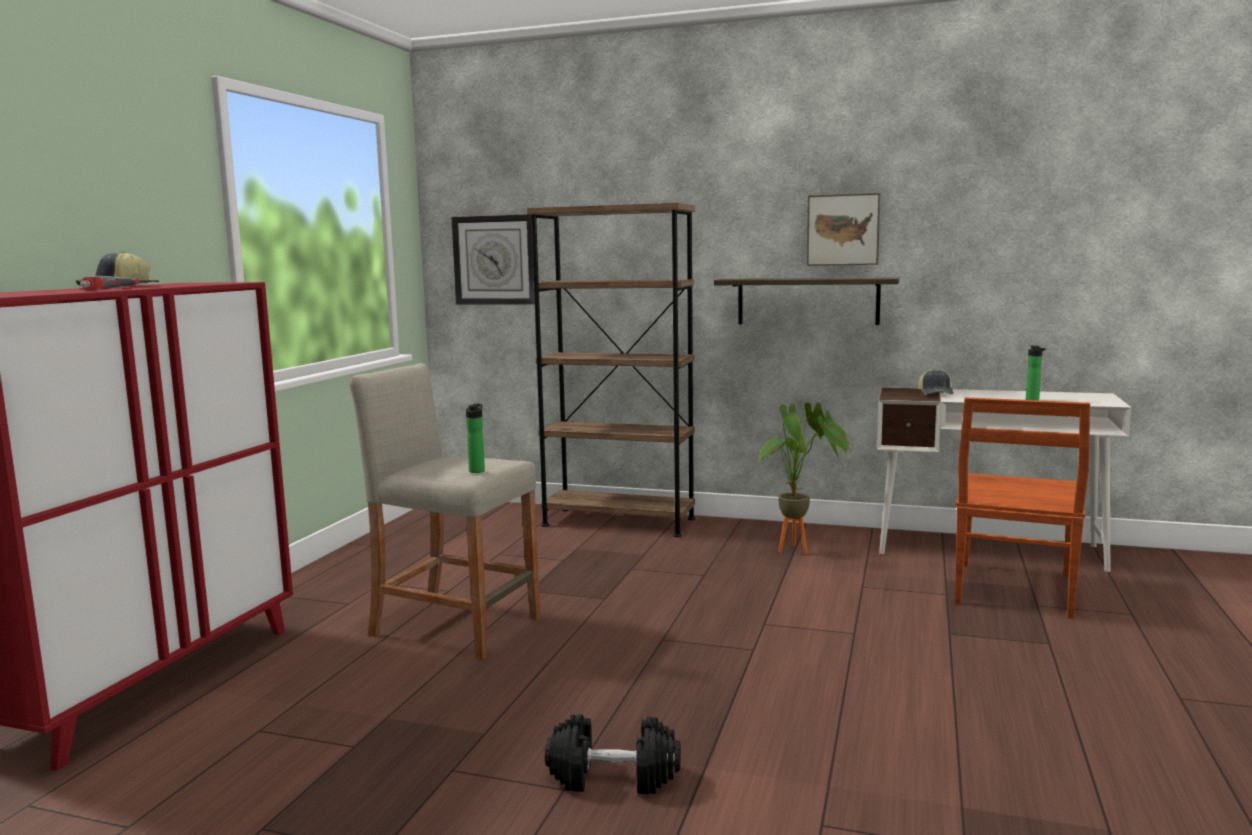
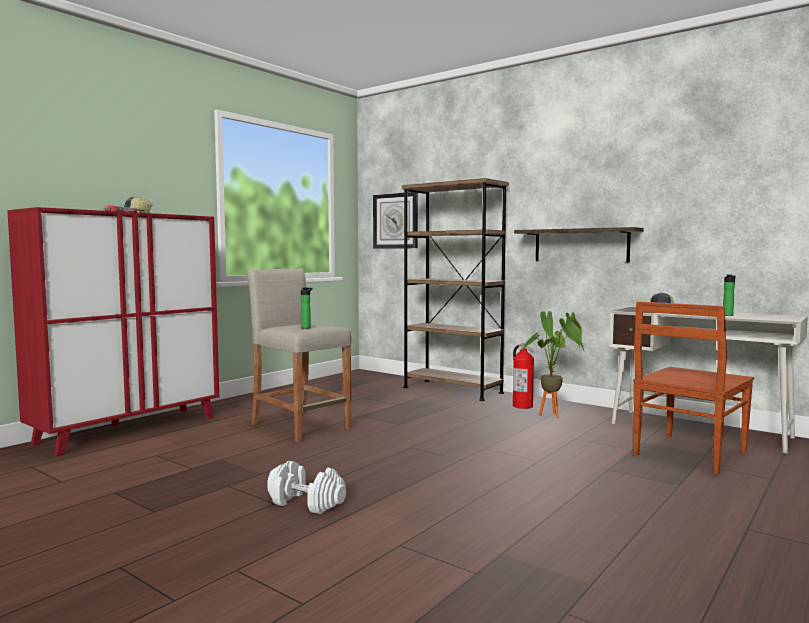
camera: 20 degrees right, 5 degrees down
black dumbbell [545,714,681,794] -> white dumbbell [267,461,346,514]
picture [807,193,880,266] -> none
none -> fire extinguisher [513,342,534,409]

